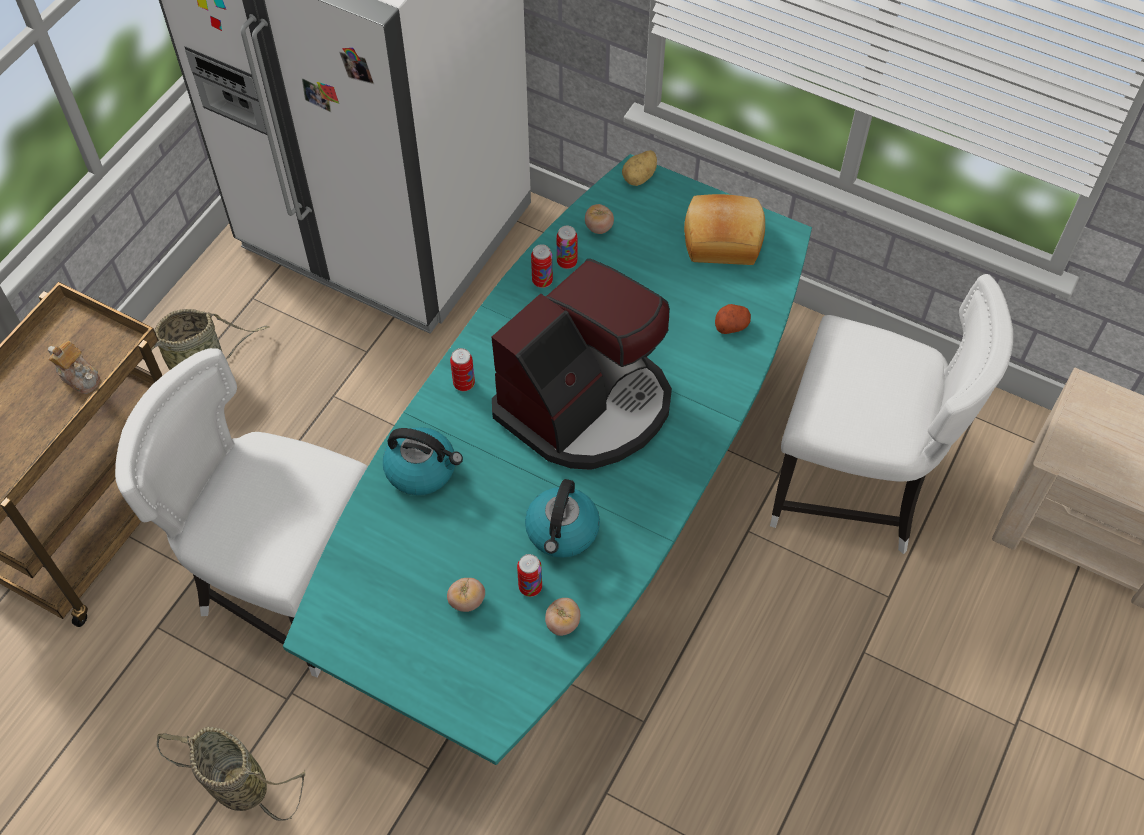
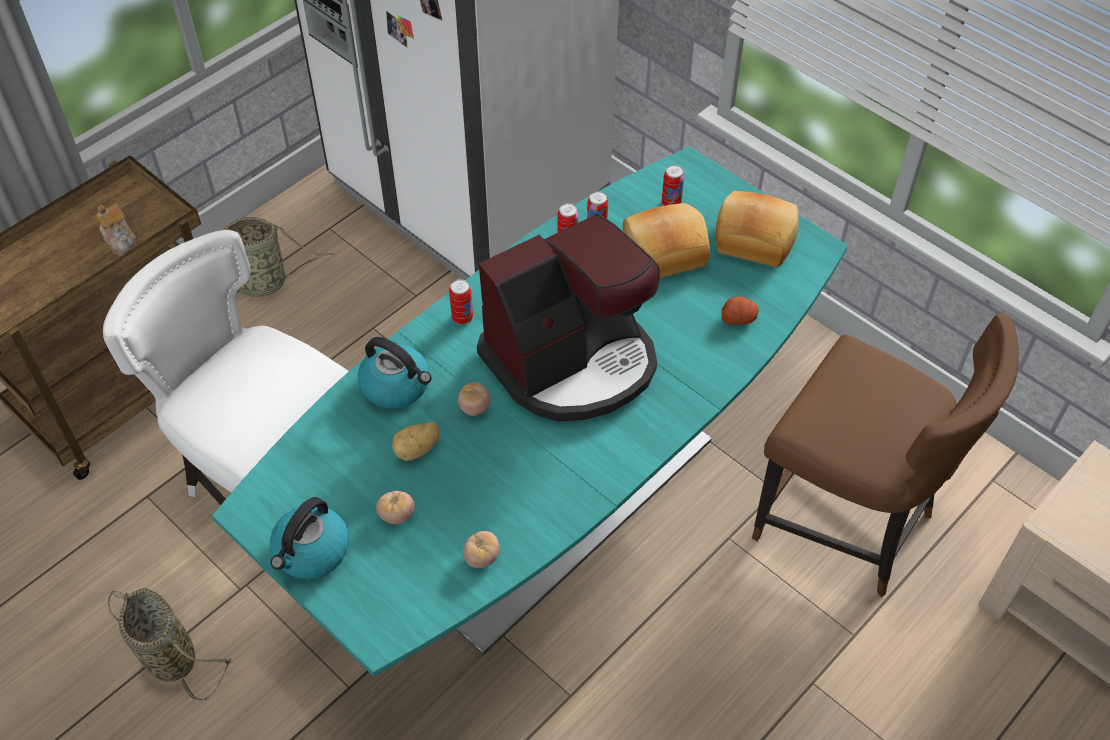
camera: 15 degrees right, 5 degrees down
can [517,554,542,597] -> can moved to [662,165,684,206]
kettle [525,479,600,558] -> kettle moved to [270,497,349,579]
tomato [585,204,614,234] -> tomato moved to [458,382,491,416]
potato [622,150,657,186] -> potato moved to [392,422,439,461]
white chair [770,274,1013,554] -> brown chair [752,313,1019,597]
none -> bread [623,203,710,278]

